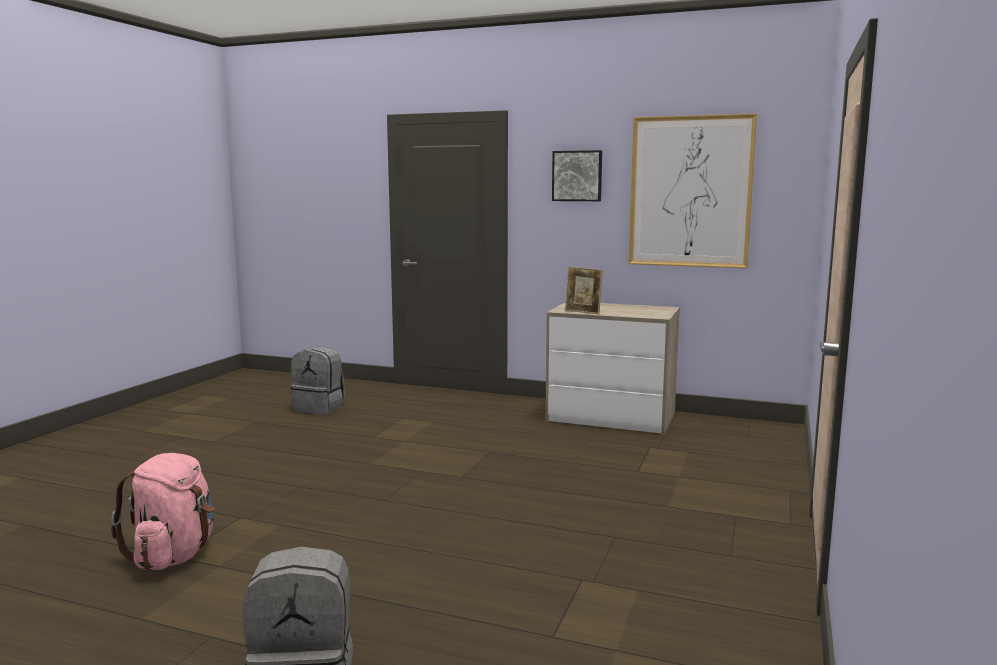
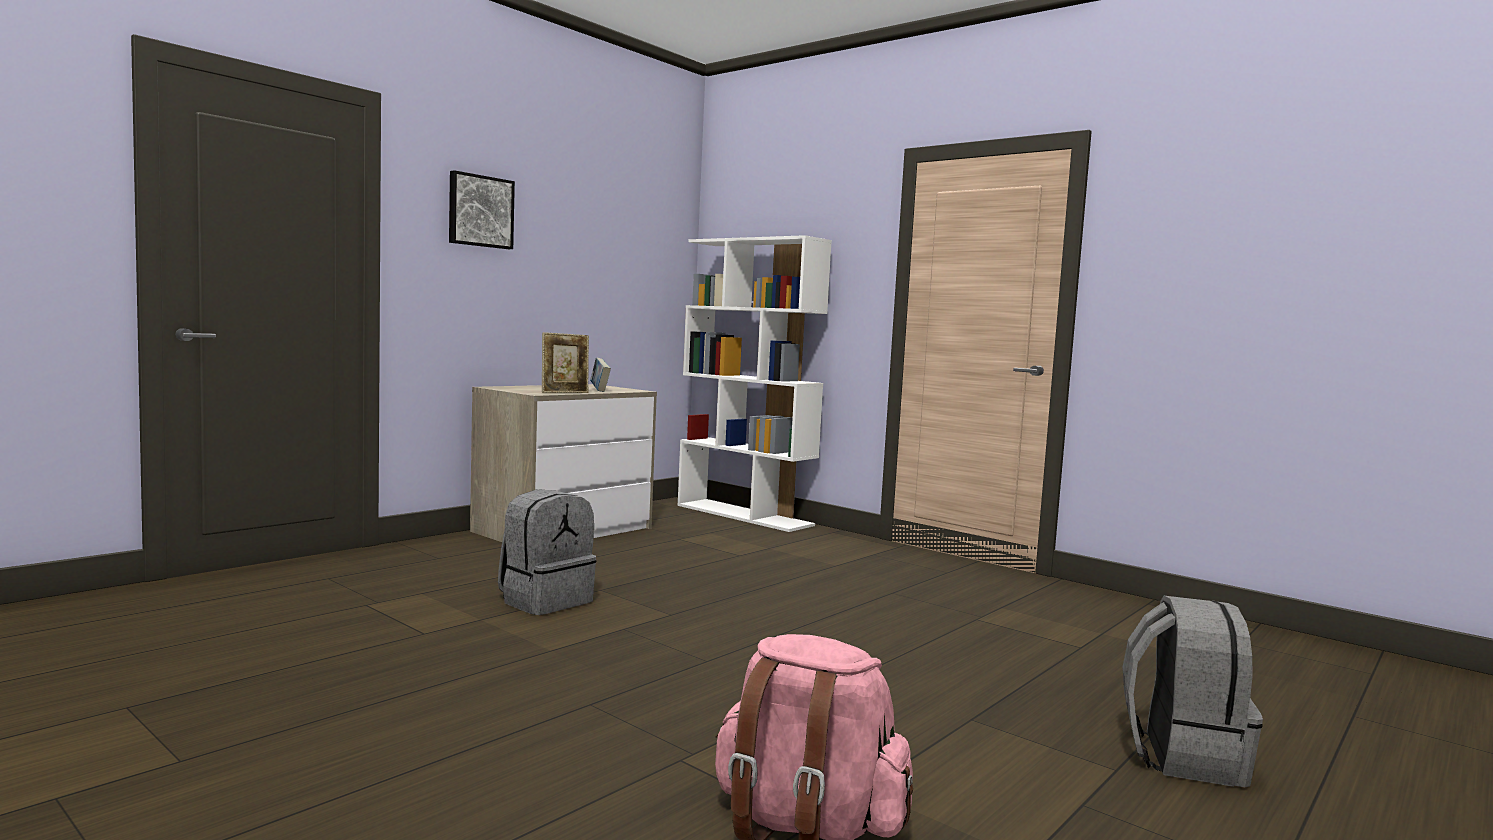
camera: 70 degrees left, 5 degrees down
grey backpack [291,346,345,415] -> grey backpack moved to [498,489,596,615]
picture [629,113,757,268] -> none
none -> book [590,357,611,392]
none -> white bookcase [677,235,832,532]

